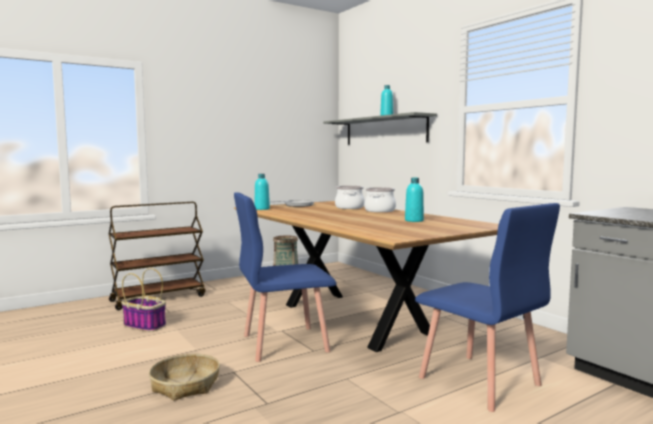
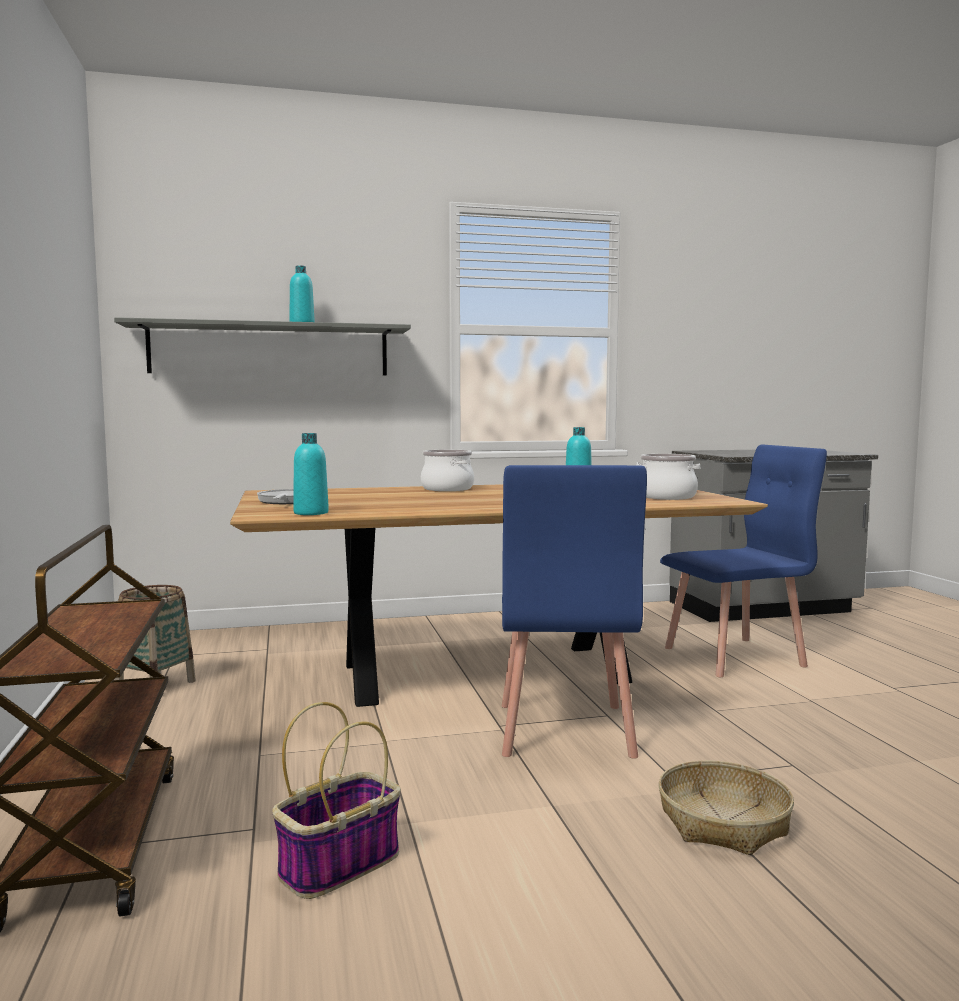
camera: 70 degrees left, 0 degrees up
cooking pot [335,186,365,209] -> cooking pot moved to [636,454,700,500]

